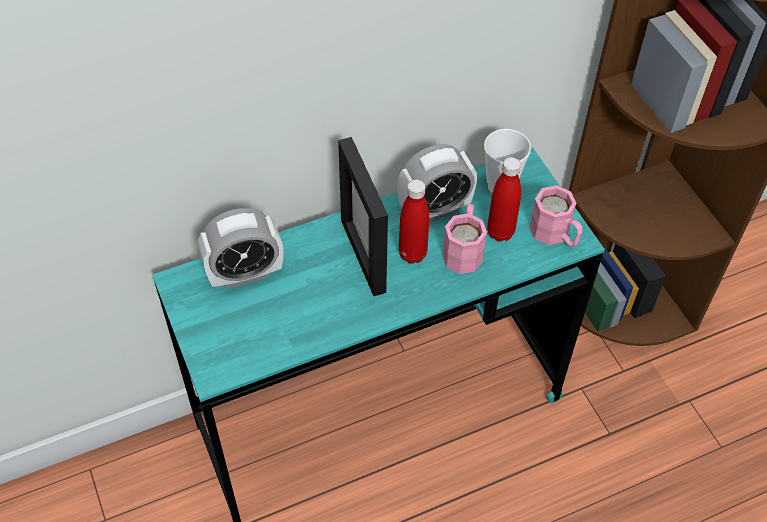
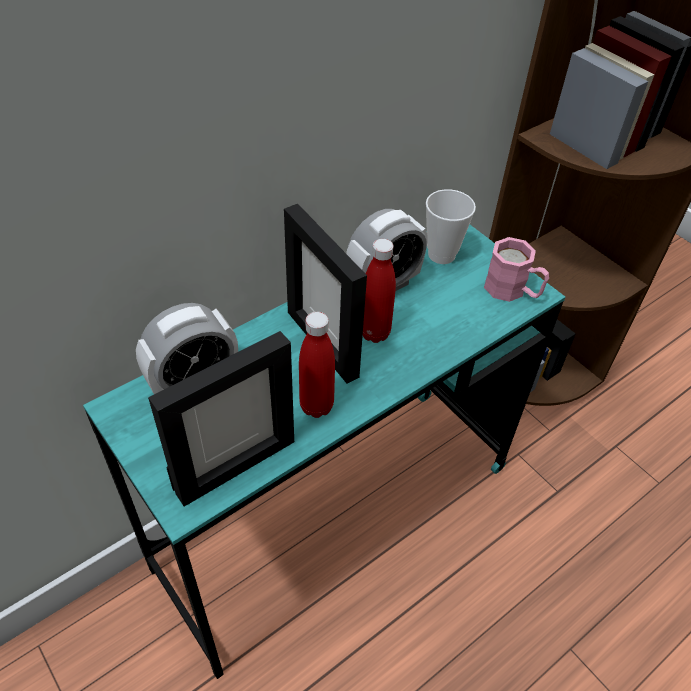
camera: 15 degrees left, 5 degrees down
pink mug [442,204,487,274] -> none
red bottle [487,157,521,242] -> red bottle moved to [299,312,335,418]
none -> picture frame [148,331,294,507]

